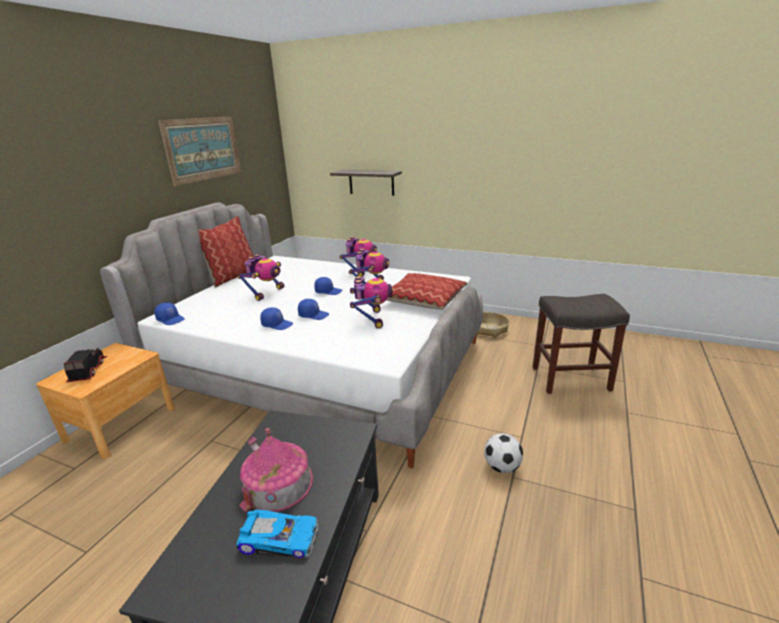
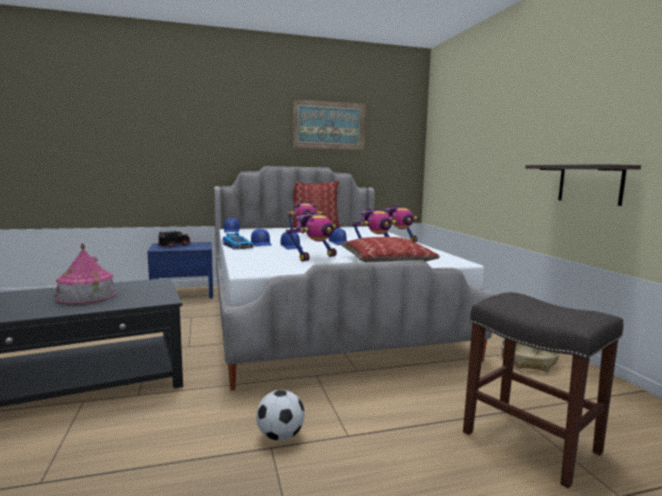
camera: 50 degrees right, 15 degrees down
brown nightstand [36,343,175,459] -> blue nightstand [147,242,213,299]
toy car [236,509,318,558] -> toy car moved to [223,233,254,250]
shelf [330,170,402,196] -> shelf moved to [525,164,641,206]

